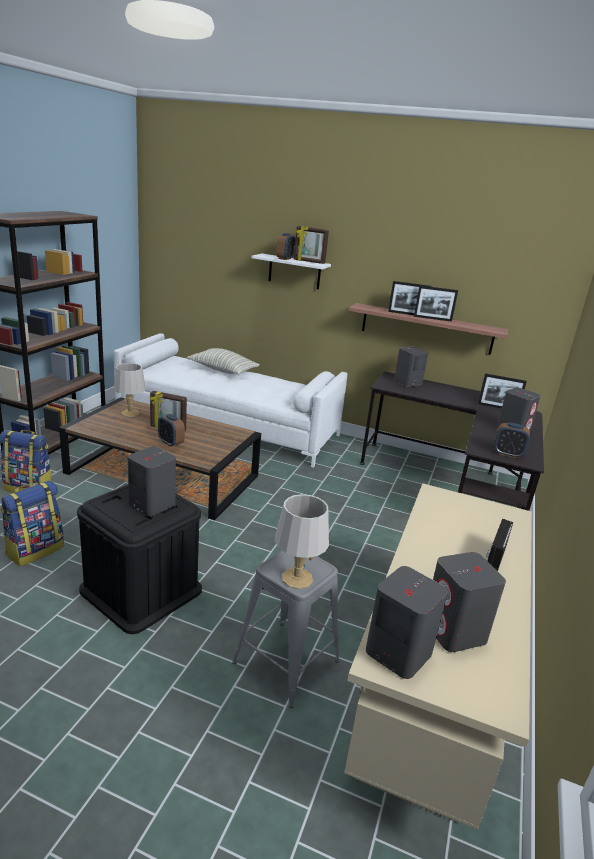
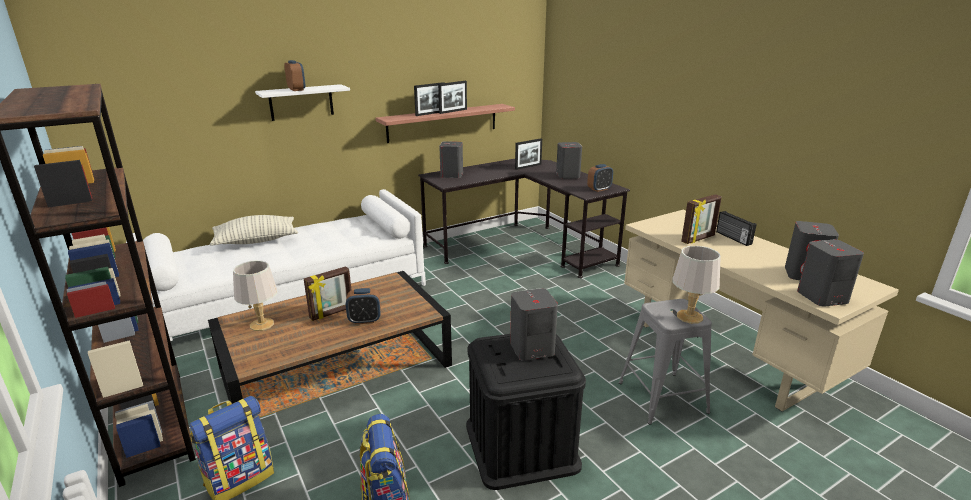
camera: 50 degrees left, 0 degrees up
picture frame [294,226,329,264] -> picture frame moved to [681,194,722,244]

